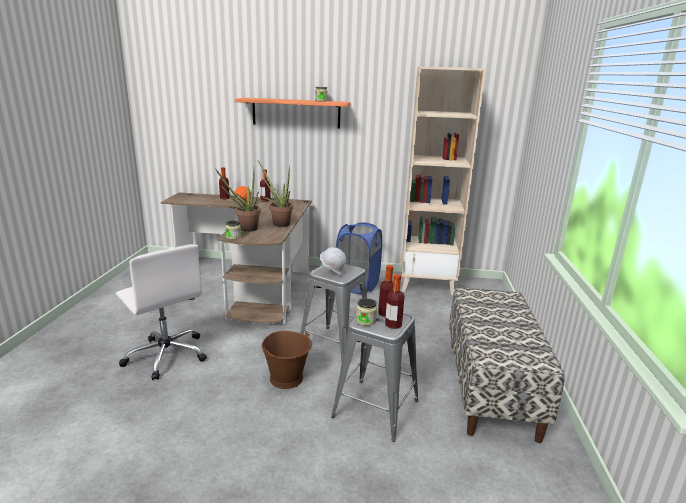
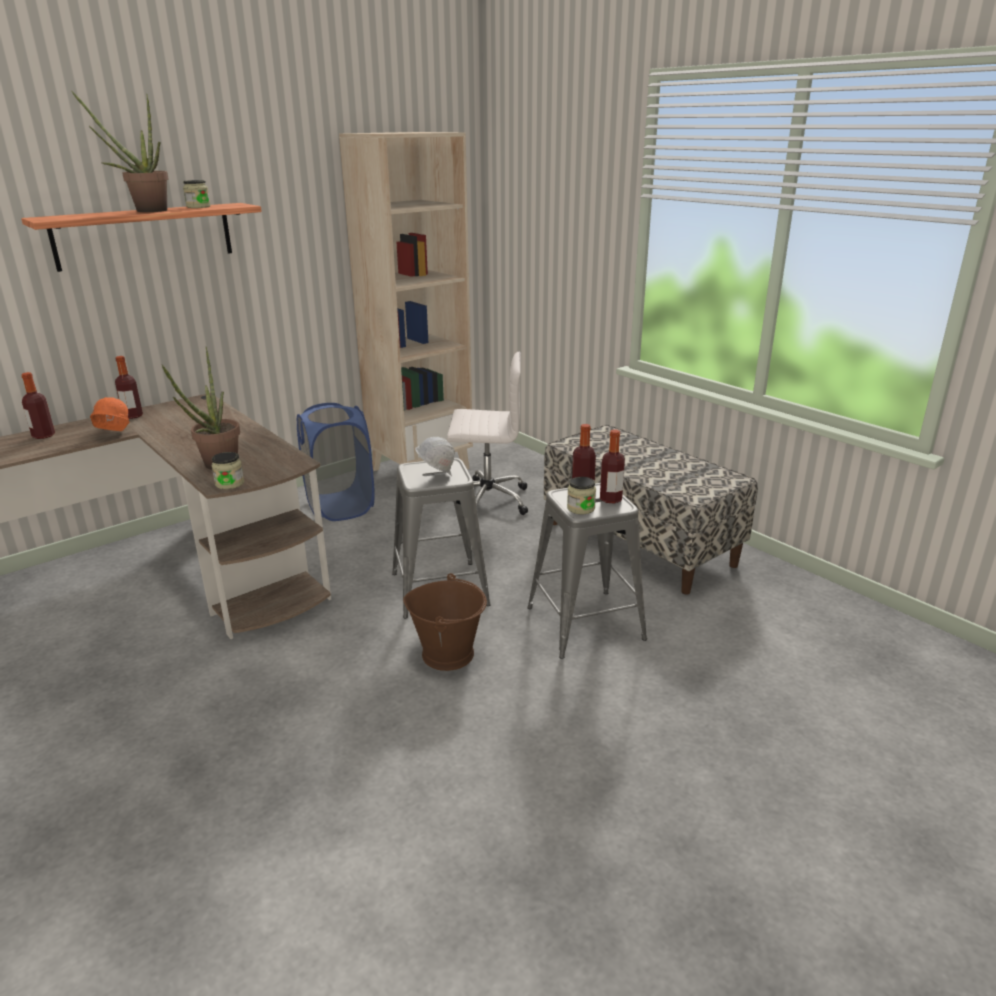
camera: 45 degrees left, 5 degrees up
white office chair [116,244,207,380] -> white office chair moved to [447,352,528,515]
potted plant [258,161,293,227] -> potted plant moved to [71,90,169,212]

